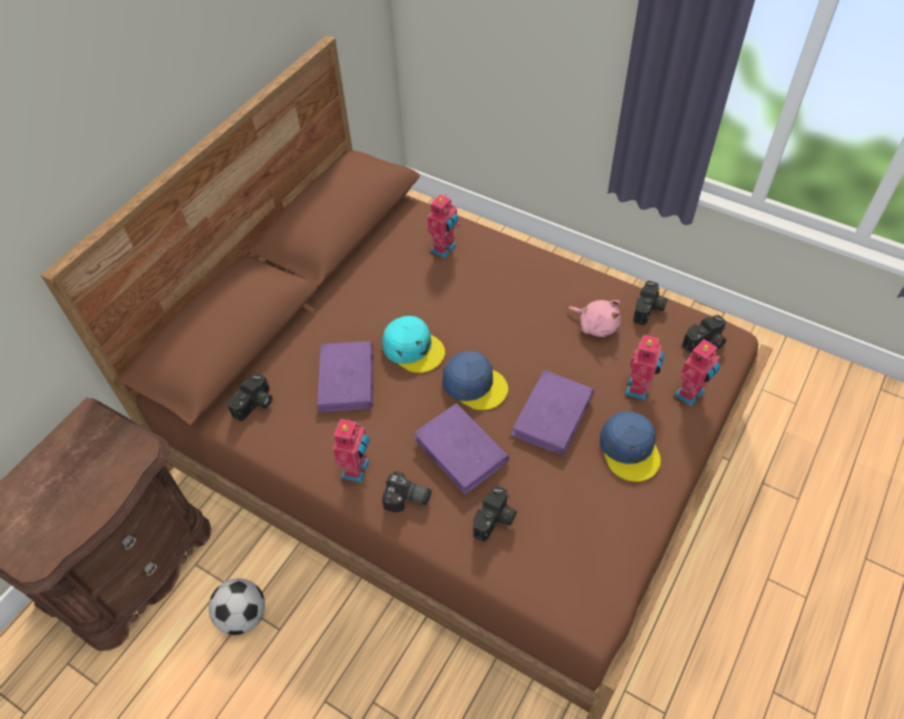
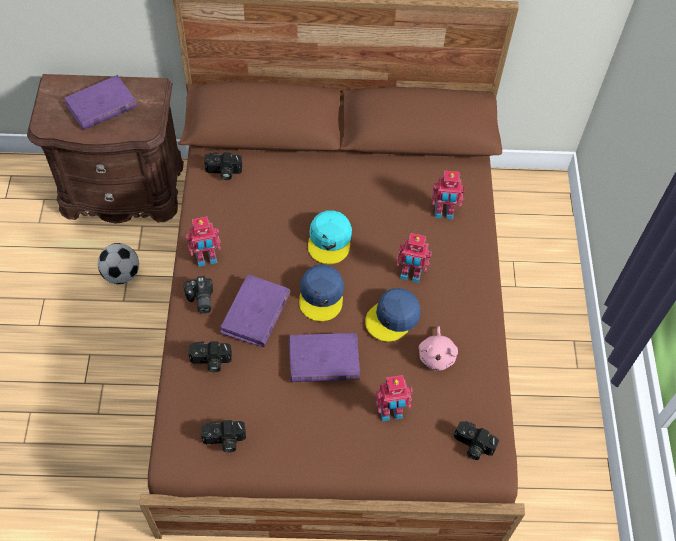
camera: 55 degrees right, 5 degrees up
purple book [317,341,373,413] -> purple book moved to [64,75,137,130]
blue cap [600,411,661,482] -> blue cap moved to [365,288,421,342]
camera [633,280,668,326] -> camera moved to [201,420,246,453]
toy robot [674,339,720,407] -> toy robot moved to [397,233,432,283]

